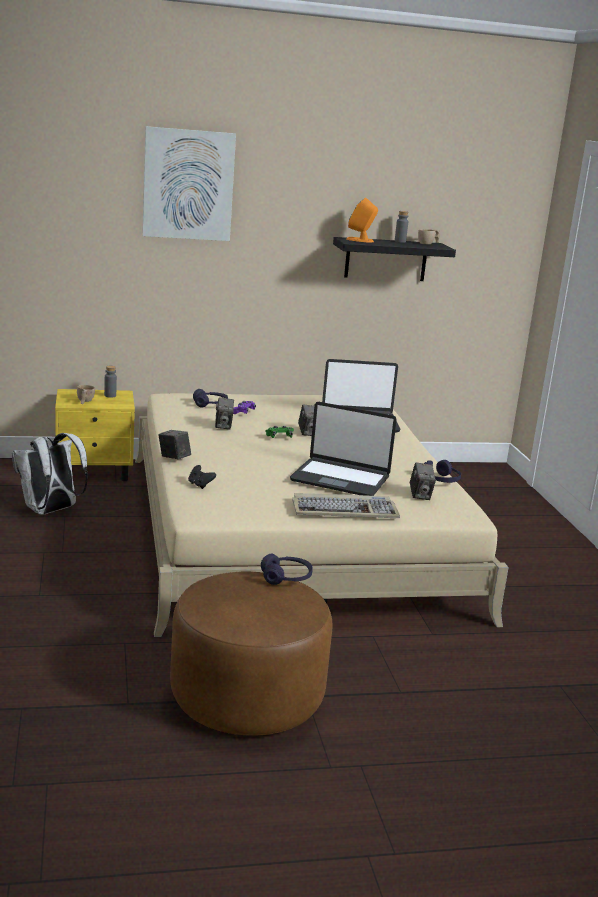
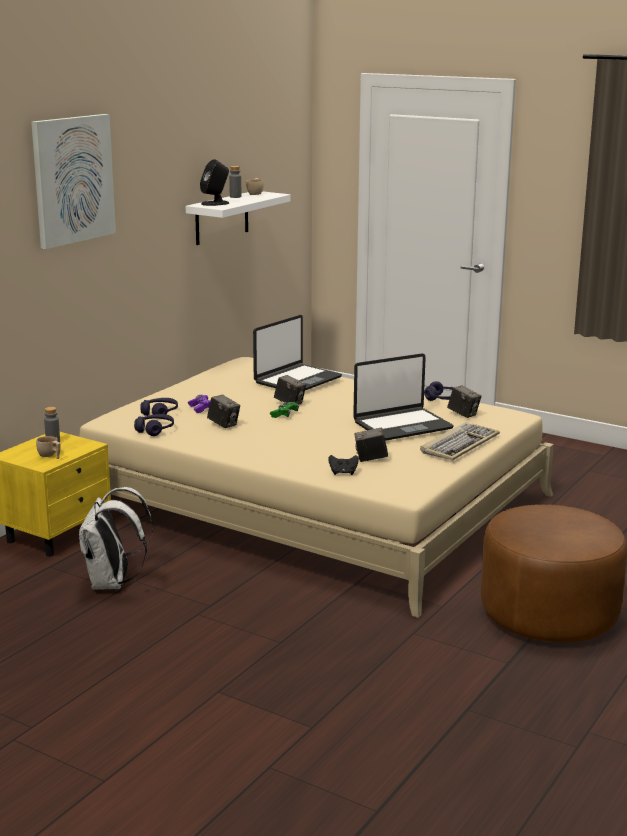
camera: 45 degrees left, 0 degrees up
camera [158,430,191,459] -> camera moved to [355,428,388,462]
purple headphones [261,554,313,585] -> purple headphones moved to [134,414,174,436]
black shelf [333,237,456,281] -> white shelf [186,191,291,245]
orange speaker [347,198,378,243] -> black speaker [200,159,229,206]

